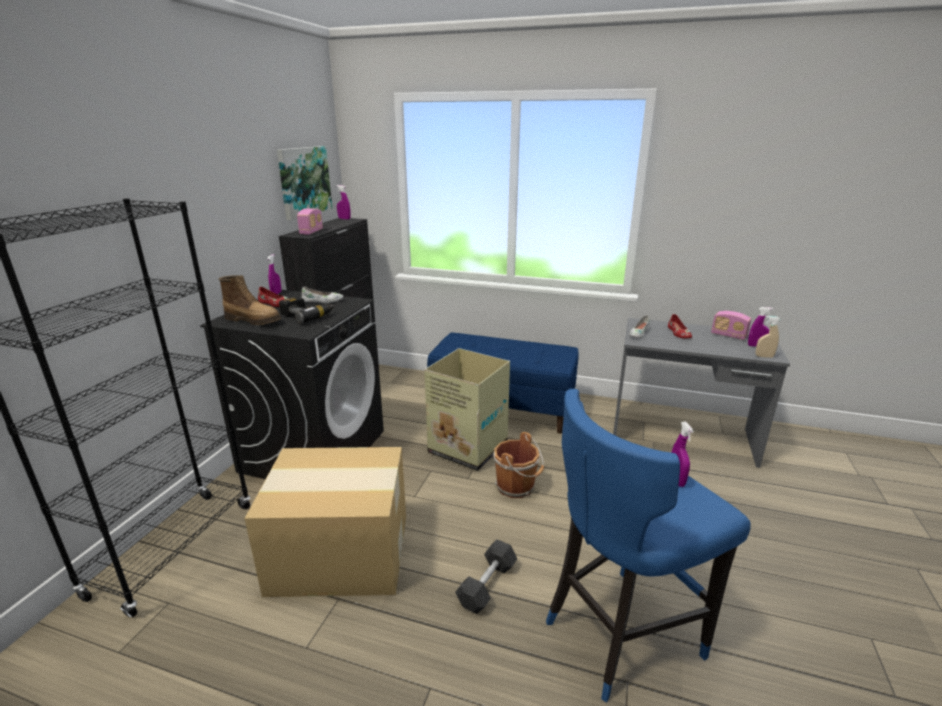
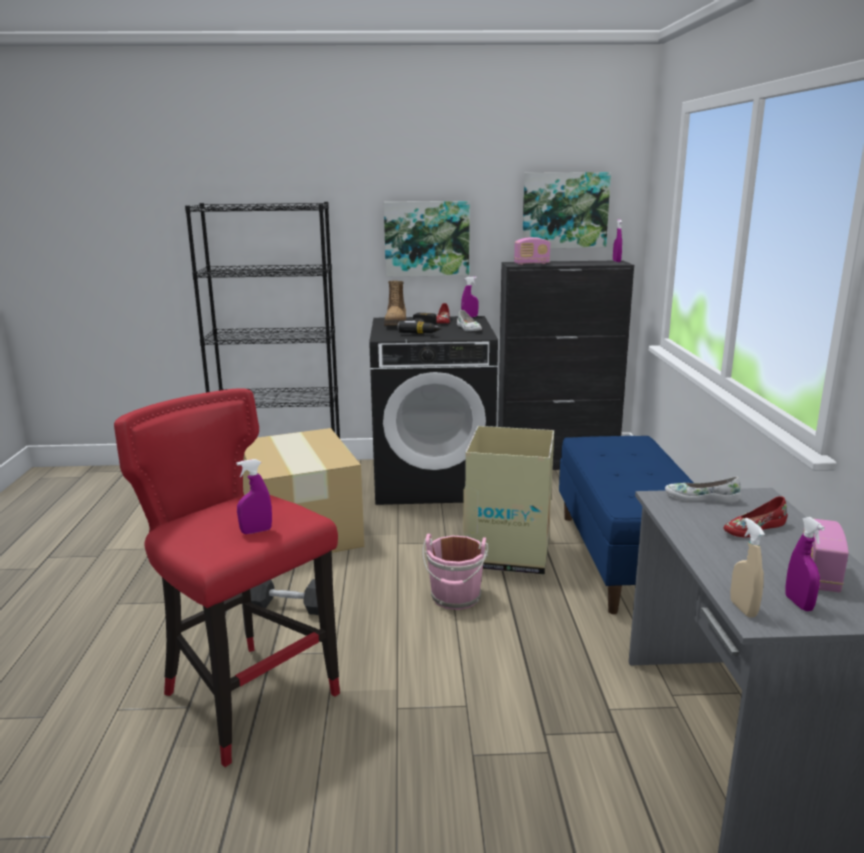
camera: 70 degrees right, 5 degrees down
brown bucket [493,432,544,498] -> pink bucket [422,534,488,610]
blue stool [546,389,751,703] -> red stool [114,388,340,767]
none -> picture [384,201,470,277]

